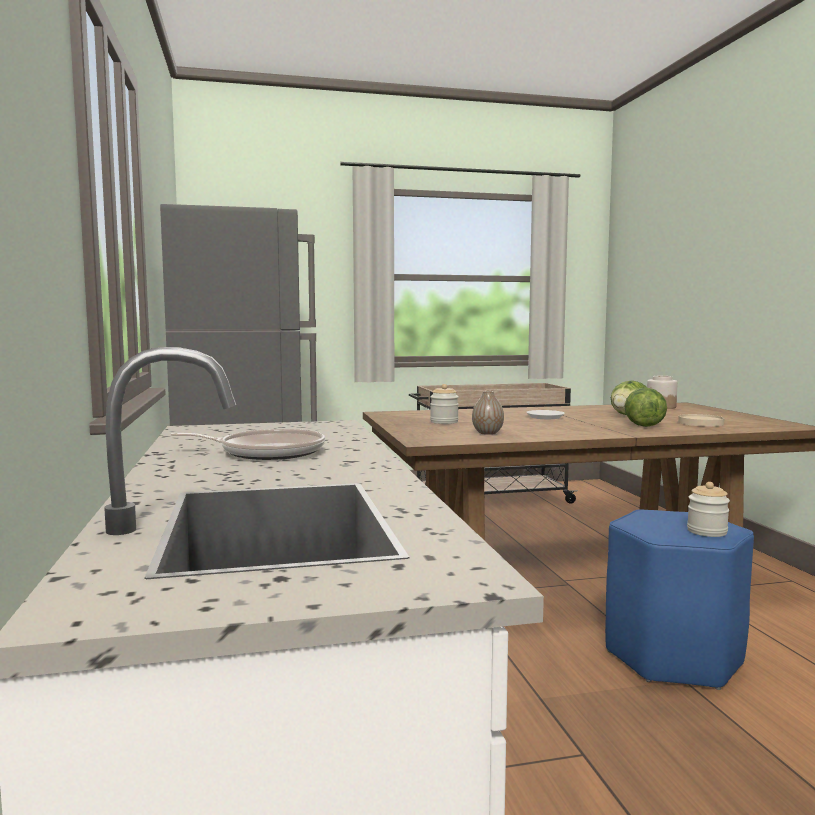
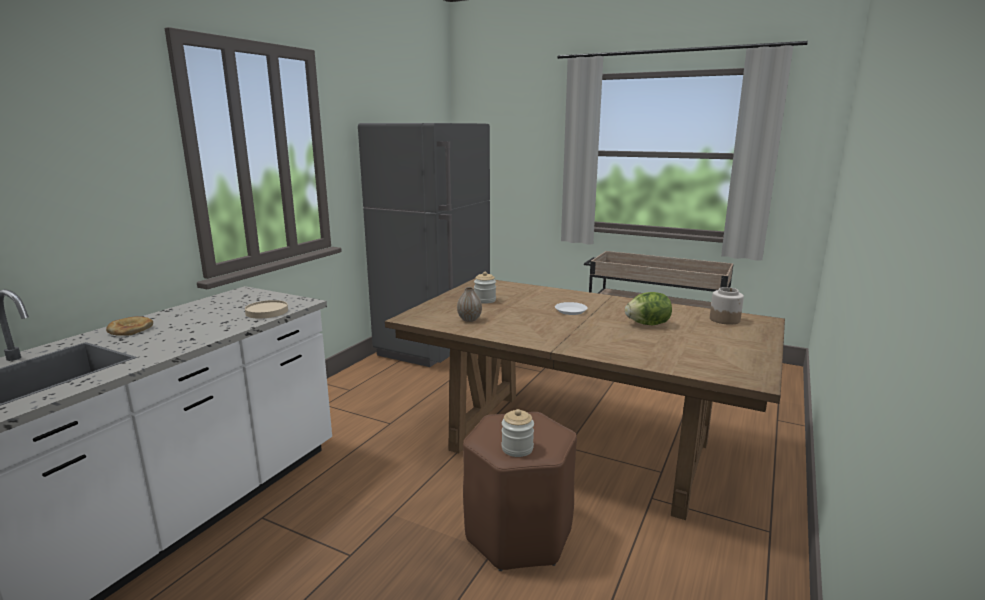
camera: 40 degrees right, 10 degrees up
frying pan [171,429,325,460] -> none
blue stool [605,509,754,690] -> brown stool [463,412,577,571]
lettuce [625,387,667,427] -> none
beige plate [678,414,724,427] -> beige plate moved to [245,300,288,319]
none -> bread [106,316,153,336]

